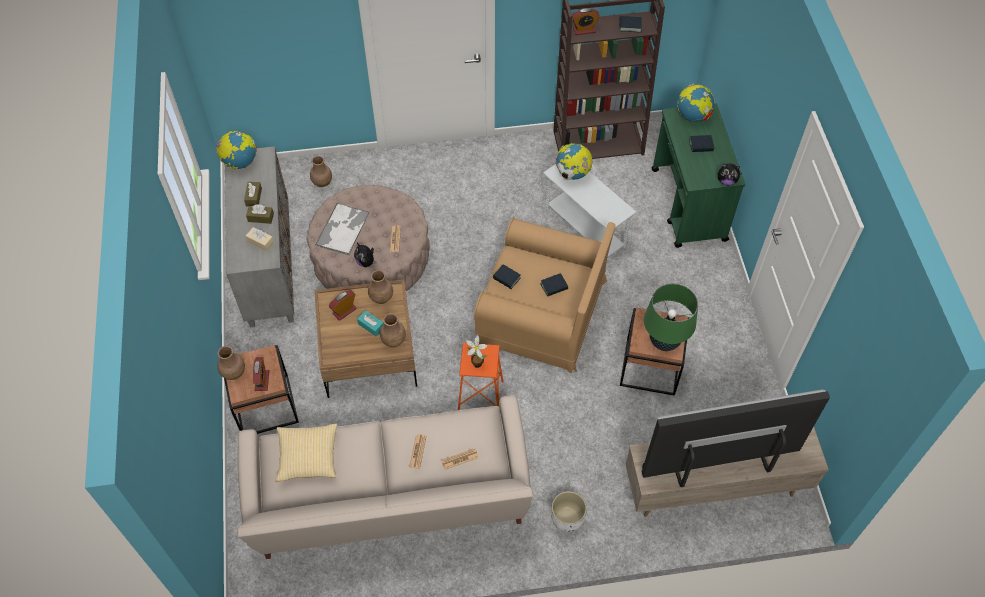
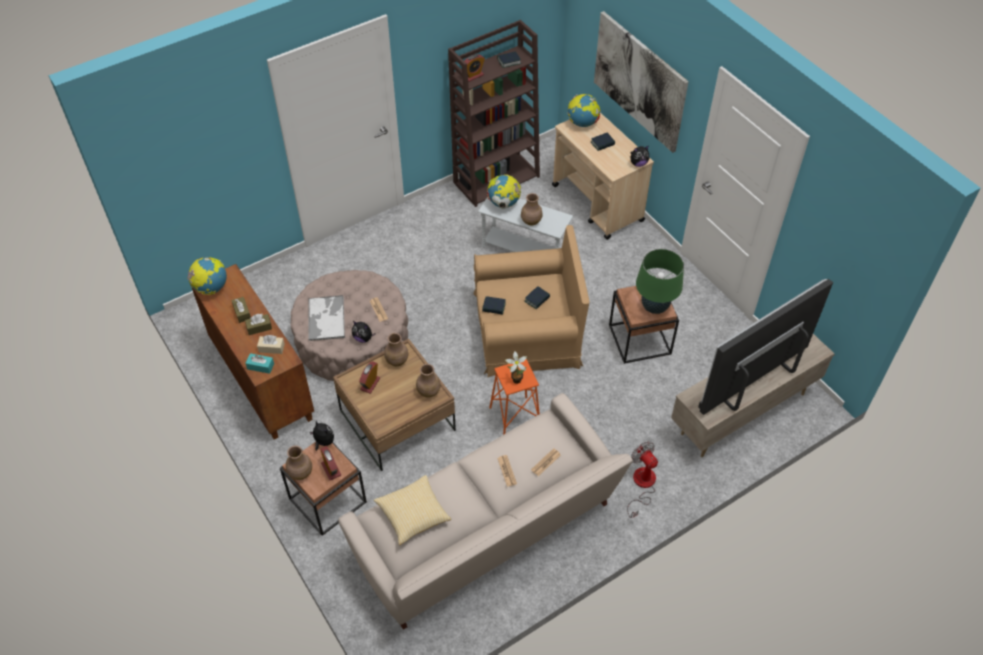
camera: 25 degrees left, 5 degrees down
grey cabinet [225,146,294,328] -> brown cabinet [191,264,314,440]
brown vase [310,156,332,187] -> brown vase moved to [521,193,543,226]
turquoise tissue box [357,310,384,336] -> turquoise tissue box moved to [245,353,274,374]
white planter [551,491,587,532] -> fan [627,441,658,518]
green cart [652,103,745,248] -> beige cart [552,113,654,240]
none -> plush toy [310,421,334,451]
none -> picture [594,11,689,153]

